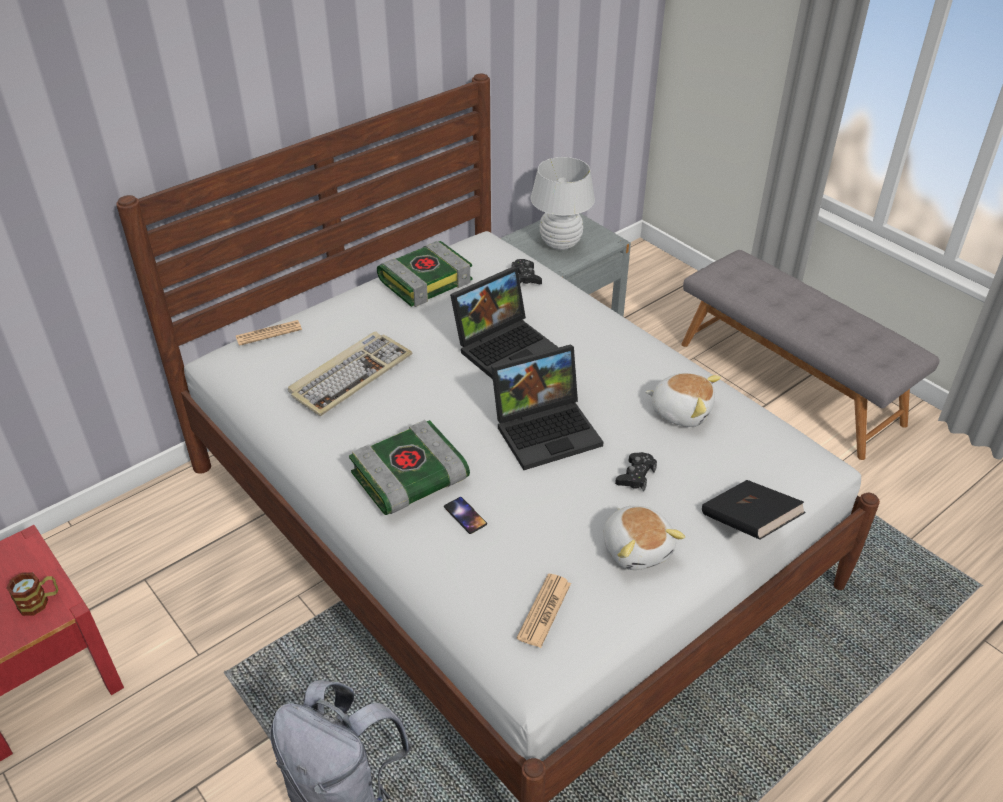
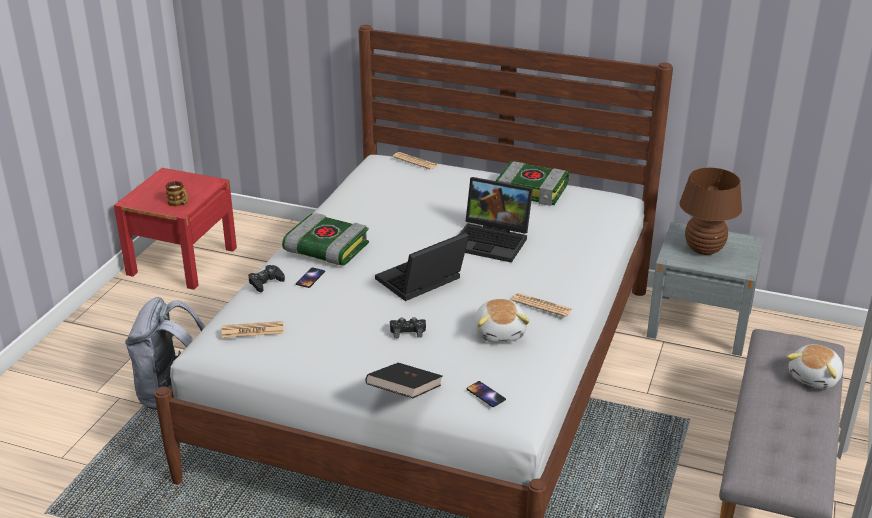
camera: 60 degrees right, 10 degrees down
keyboard [288,331,412,416] -> none
laptop [491,344,603,470] -> laptop turned 105 degrees clockwise [375,232,469,301]
black game controller [512,259,542,284] -> black game controller moved to [248,265,285,292]
white table lamp [531,157,595,250] -> brown table lamp [679,168,742,255]
plush toy [604,506,685,570] -> plush toy moved to [787,344,843,389]
none -> phone [466,381,506,407]
none -> newspaper [511,293,572,317]

